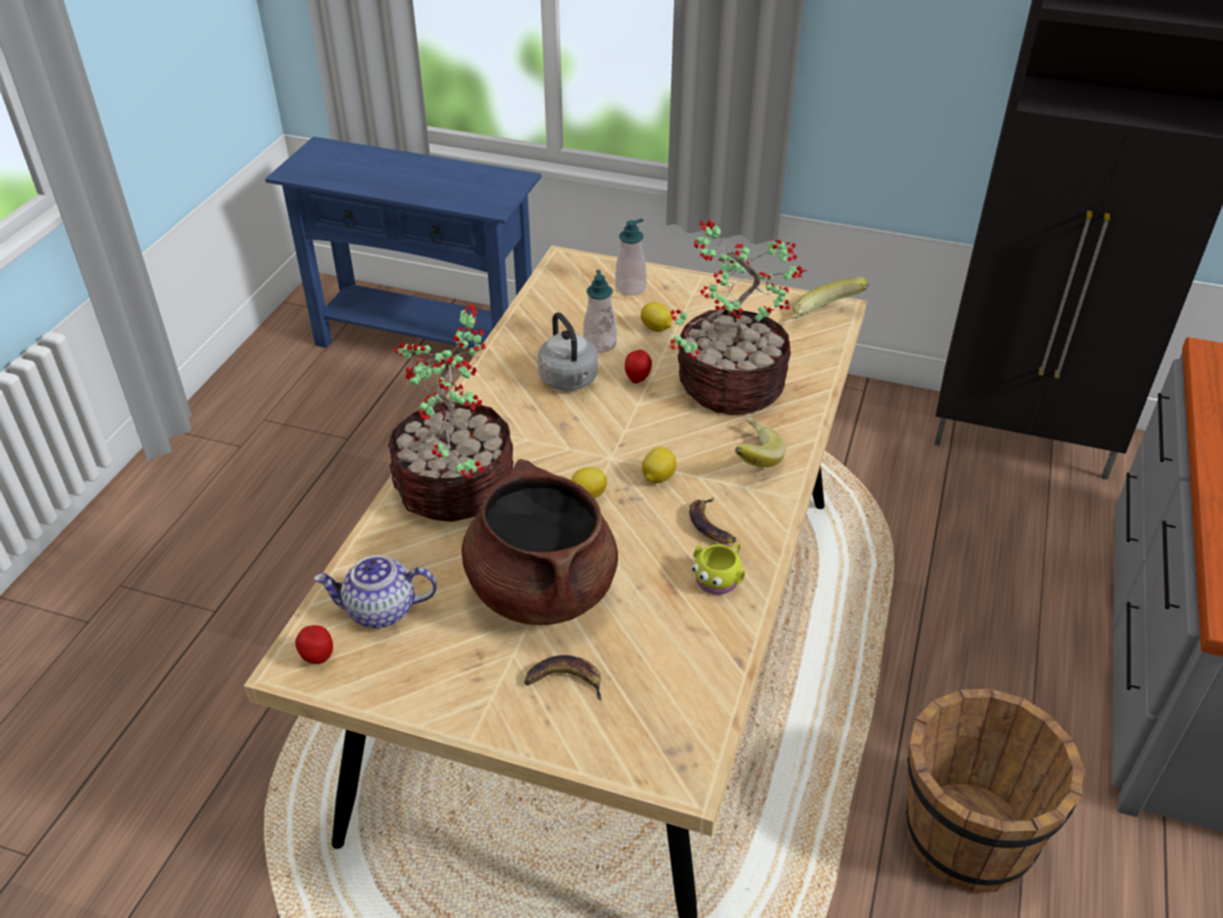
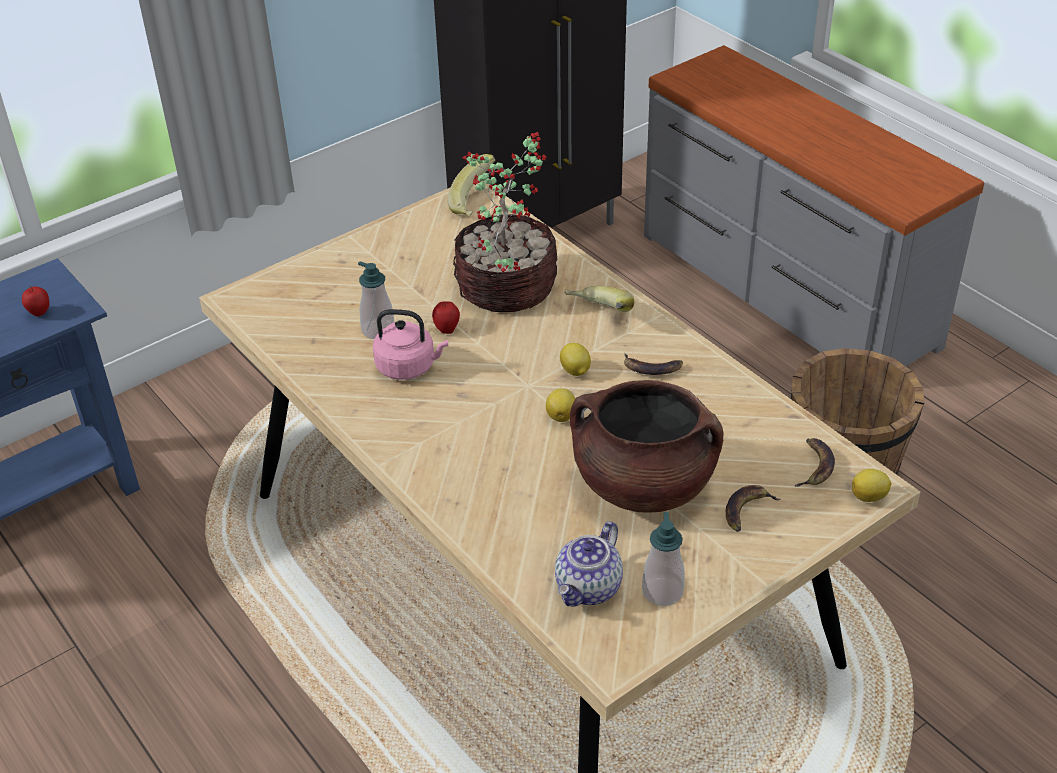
camera: 55 degrees left, 0 degrees up
apple [295,625,333,664] -> apple moved to [22,286,49,316]
potted plant [388,303,514,522] -> none
grey kettle [538,312,598,391] -> pink kettle [373,309,448,380]
soap dispenser [615,219,647,295] -> soap dispenser moved to [642,512,685,606]
lemon [641,302,672,332] -> lemon moved to [852,469,892,502]
yellow mug [692,543,745,594] -> none
none -> banana [795,438,835,487]

